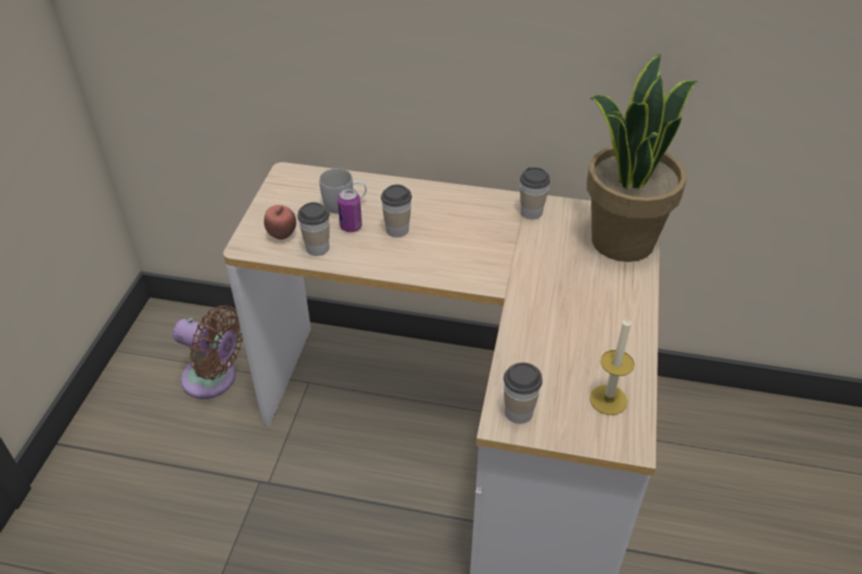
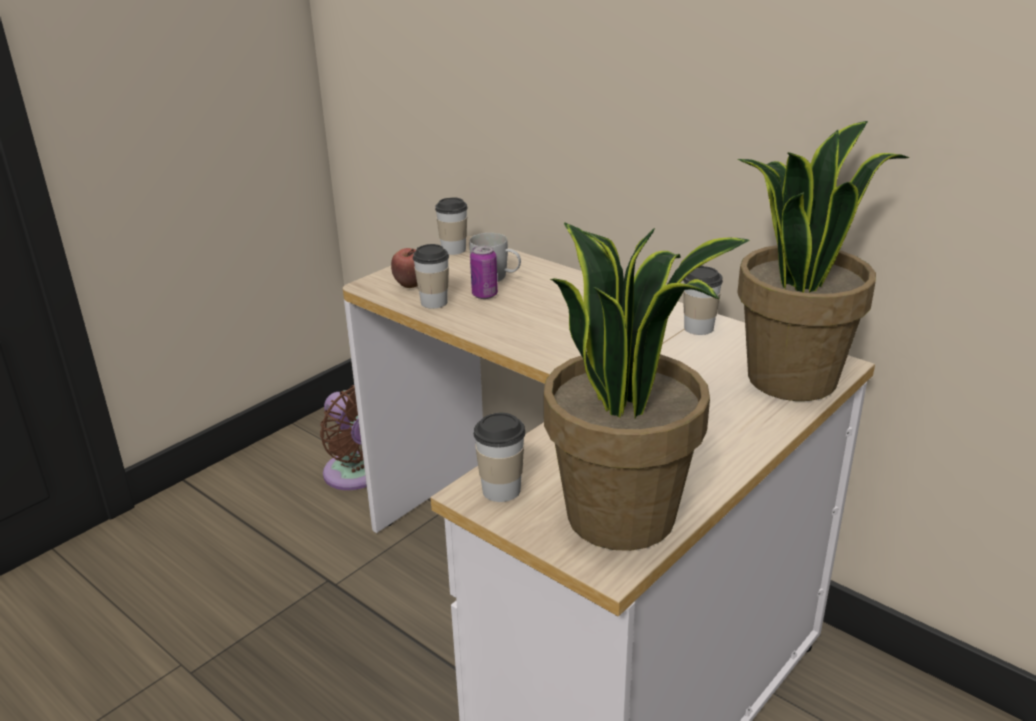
camera: 30 degrees right, 15 degrees down
cup [381,184,412,237] -> cup moved to [435,197,468,255]
candle [590,315,634,415] -> potted plant [544,222,750,551]

